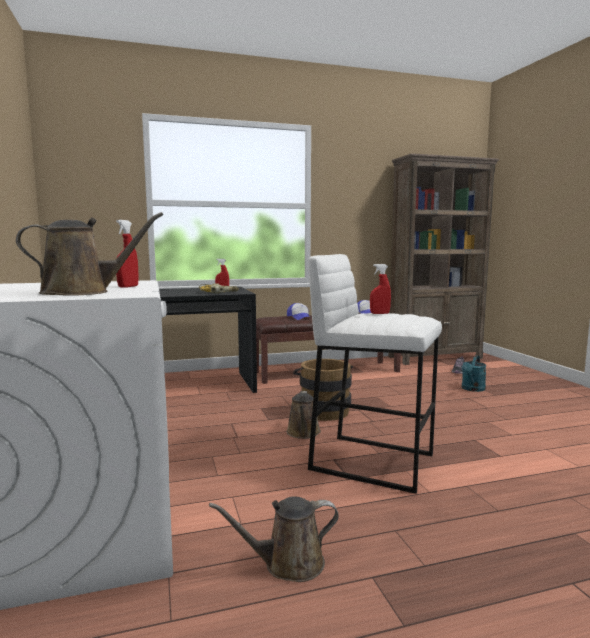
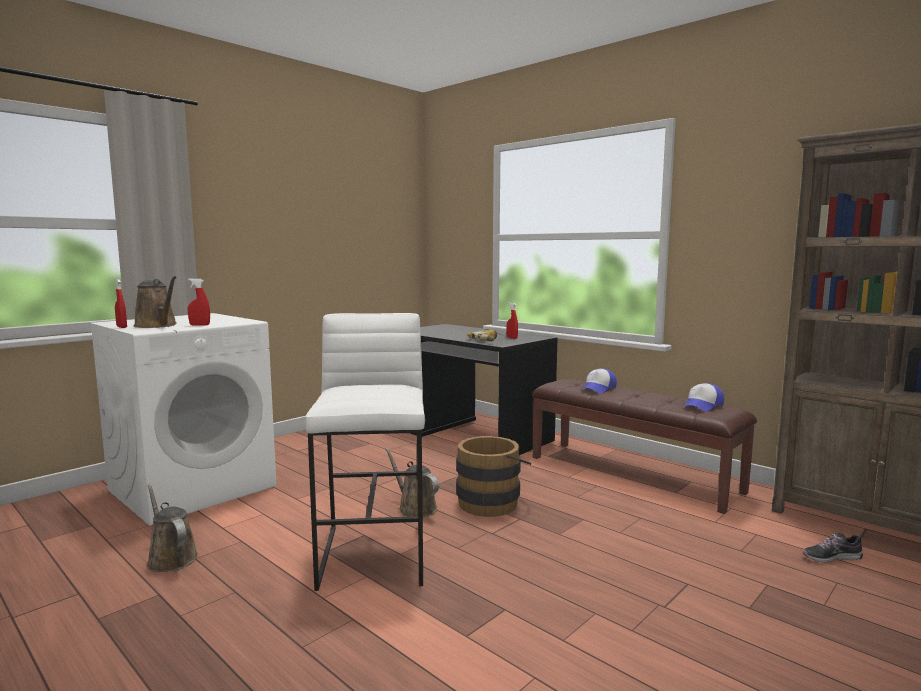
camera: 60 degrees right, 0 degrees up
brown watering can [286,391,321,439] -> brown watering can turned 75 degrees clockwise [385,447,439,517]
red spray bottle [370,264,391,314] -> red spray bottle moved to [114,279,127,328]
turquoise watering can [462,355,487,392] -> none

